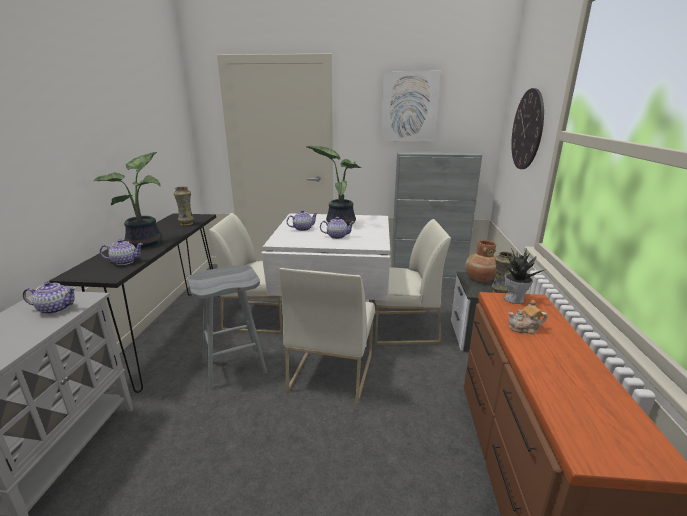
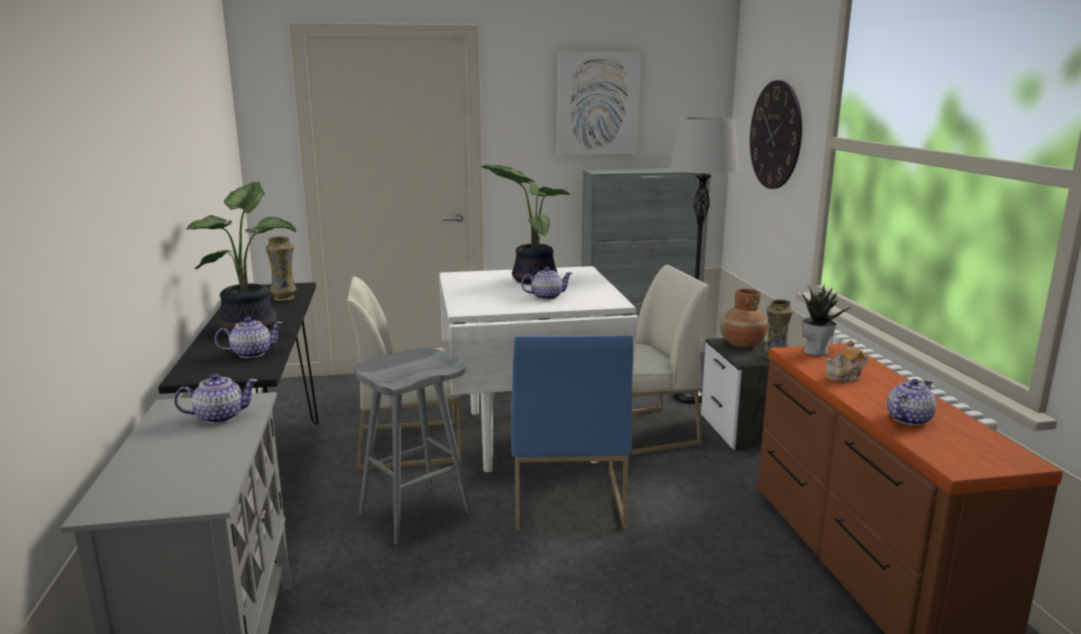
camera: 15 degrees left, 5 degrees down
white chair [279,268,375,404] -> blue chair [511,334,633,531]
teapot [287,210,318,231] -> teapot moved to [887,379,936,426]
none -> grey floor lamp [669,117,739,404]

